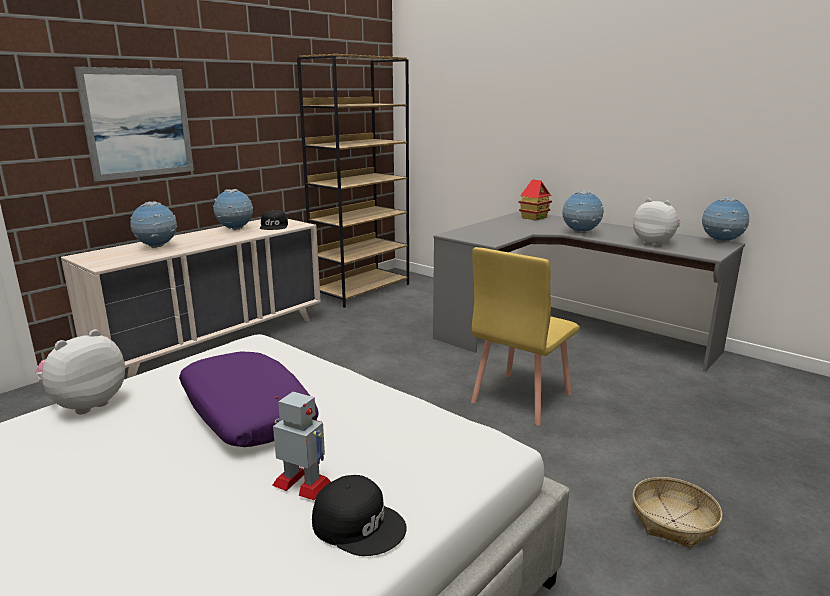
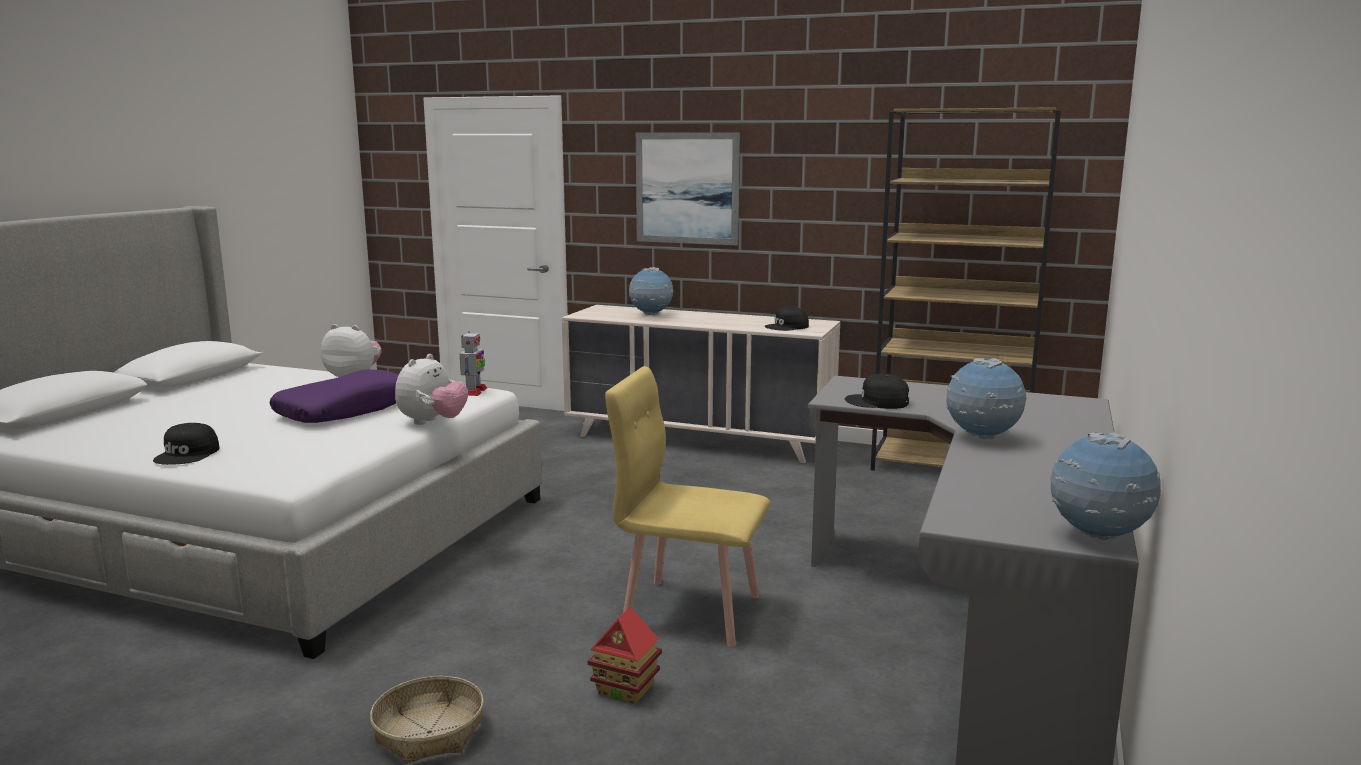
camera: 70 degrees right, 5 degrees down
globe [213,189,253,230] -> none
toy robot [272,392,331,500] -> toy robot moved to [460,331,487,396]
toy house [519,179,552,220] -> toy house moved to [588,607,662,704]
plush toy [633,198,681,246] -> plush toy moved to [395,354,468,425]
none -> black cap [845,374,909,409]

